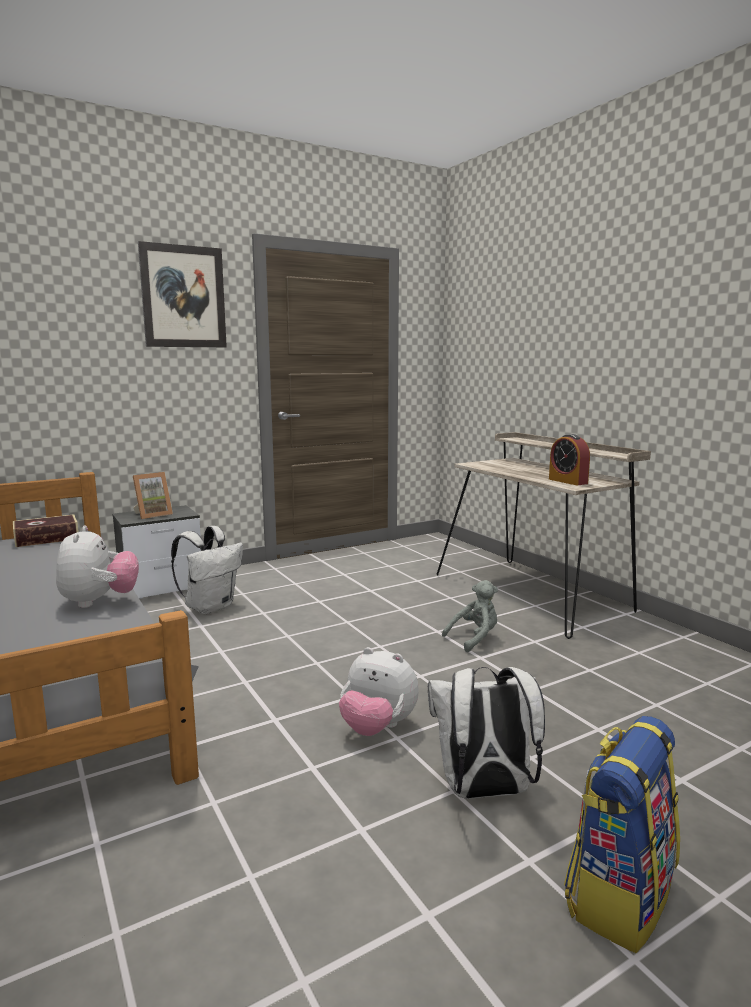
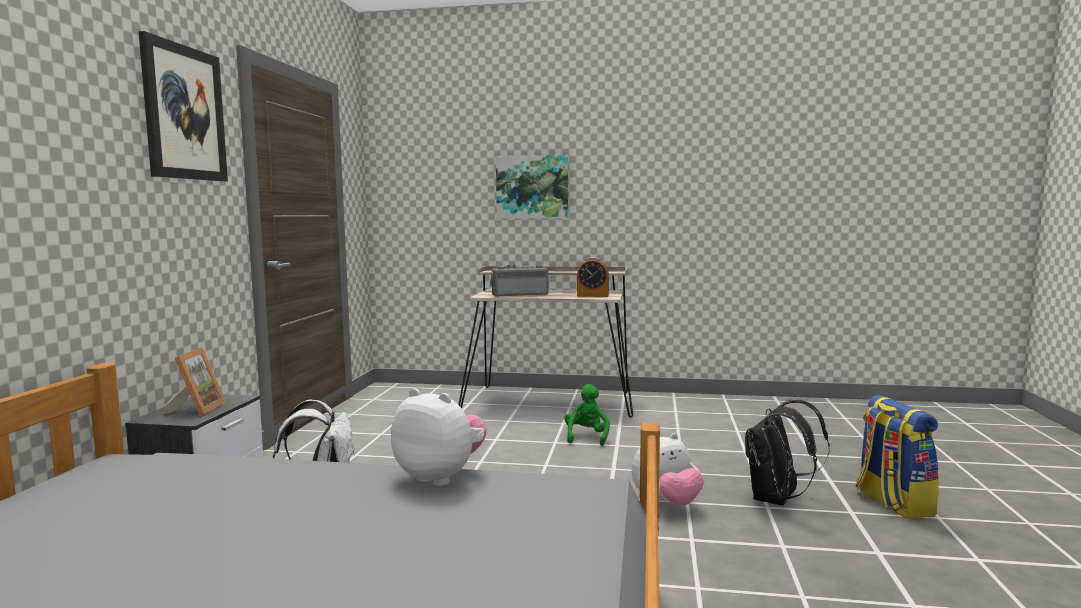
camera: 50 degrees left, 5 degrees down
book [13,514,79,547] -> none
white backpack [428,667,545,799] -> black backpack [745,400,830,506]
grey plush toy [442,580,498,652] -> green plush toy [564,384,610,446]
none -> radio [490,265,549,297]
none -> picture [496,155,568,219]

